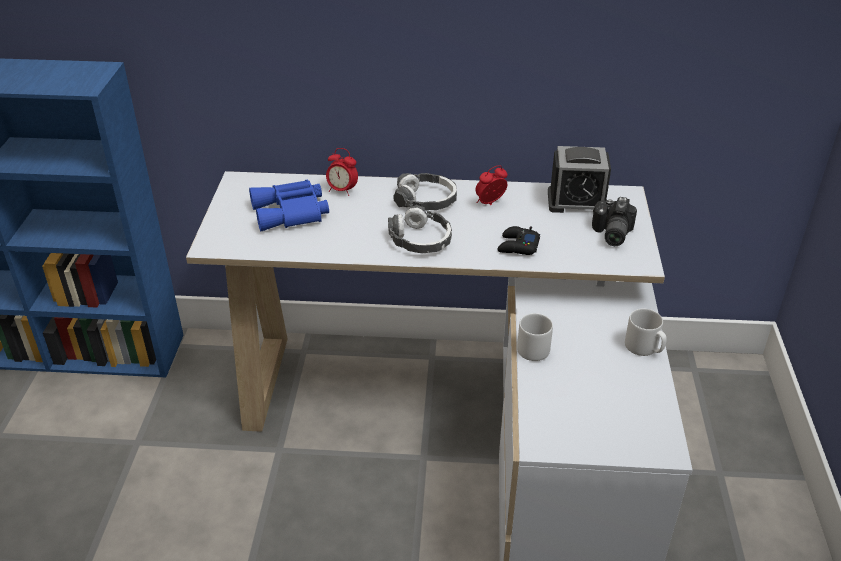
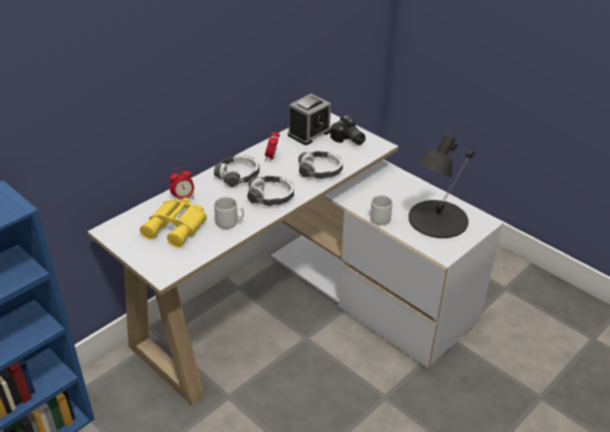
camera: 50 degrees left, 0 degrees up
blue binoculars [249,180,329,231] -> yellow binoculars [140,198,207,248]
black game controller [497,226,540,255] -> headphones [298,151,343,179]
grey mug [625,309,667,356] -> grey mug moved to [214,197,244,229]
none -> black table lamp [408,133,475,238]

